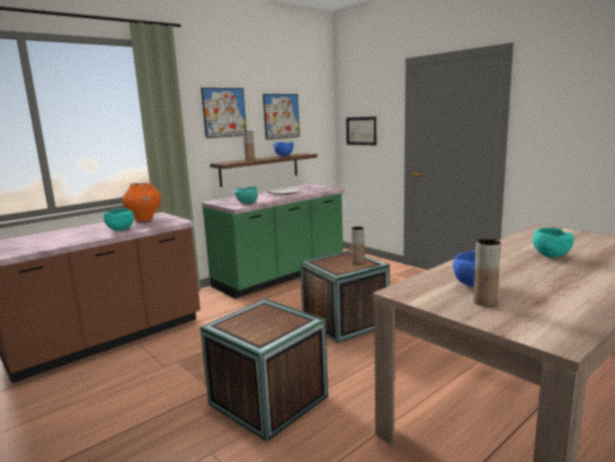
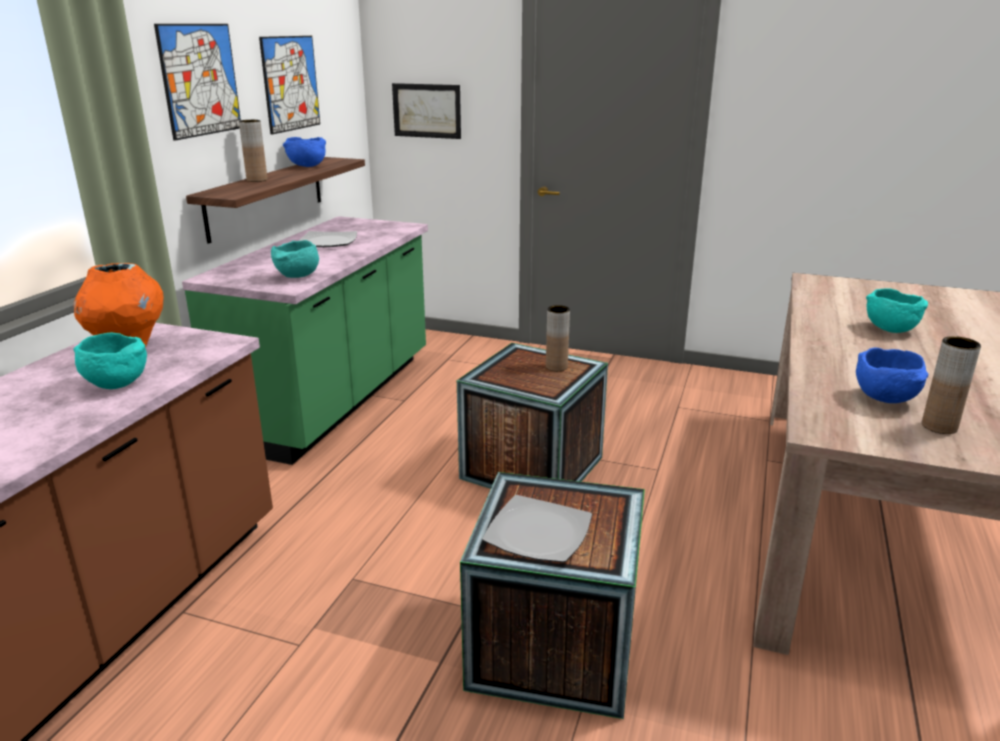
camera: 30 degrees left, 10 degrees up
none -> plate [482,495,592,563]

